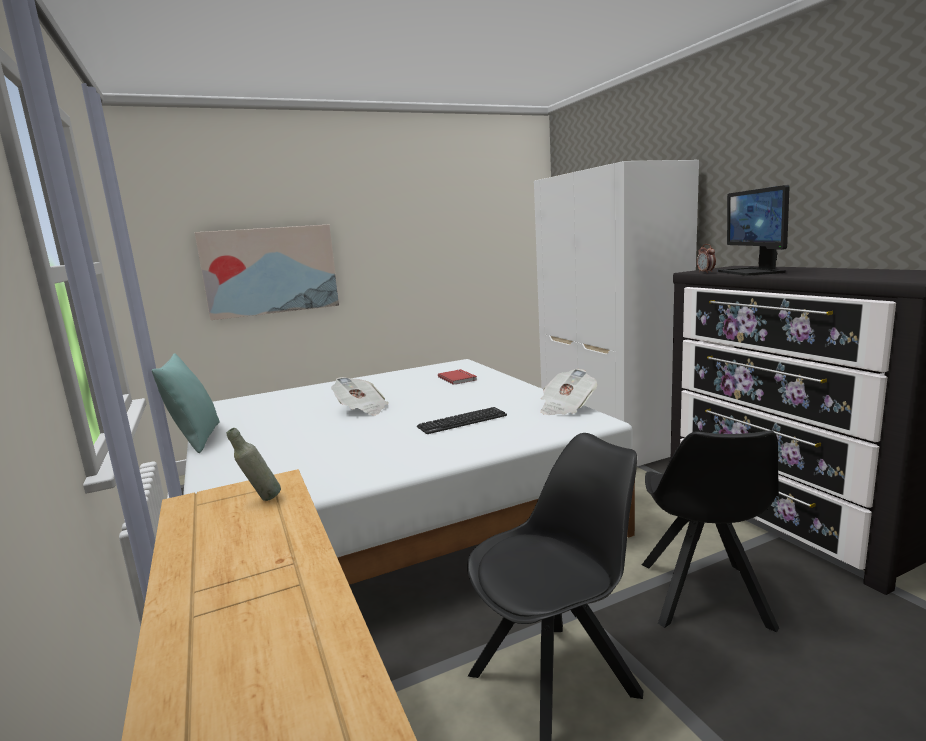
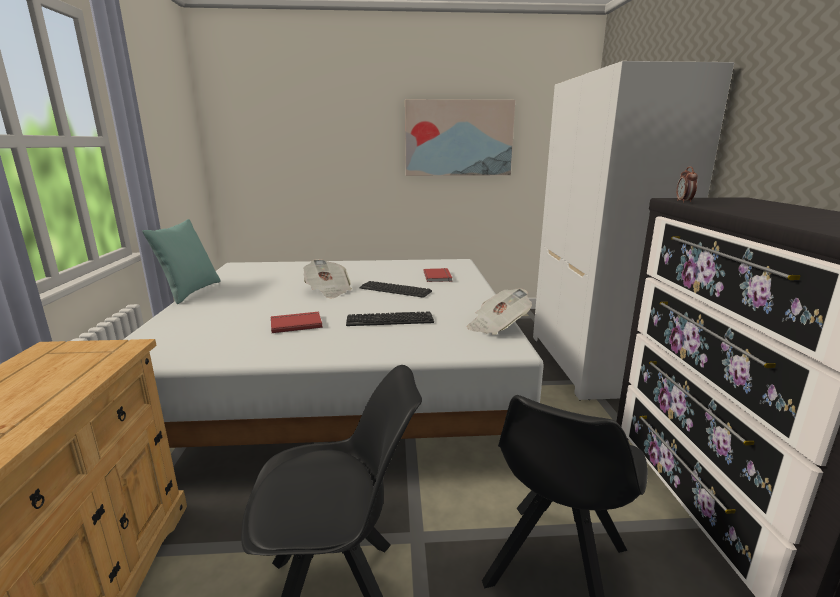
camera: 20 degrees right, 5 degrees up
picture [195,225,339,320] -> picture moved to [405,99,515,176]
grey bottle [226,428,281,501] -> none
monitor [718,185,790,276] -> none
none -> red book [271,312,322,333]
none -> keyboard [360,281,432,298]

